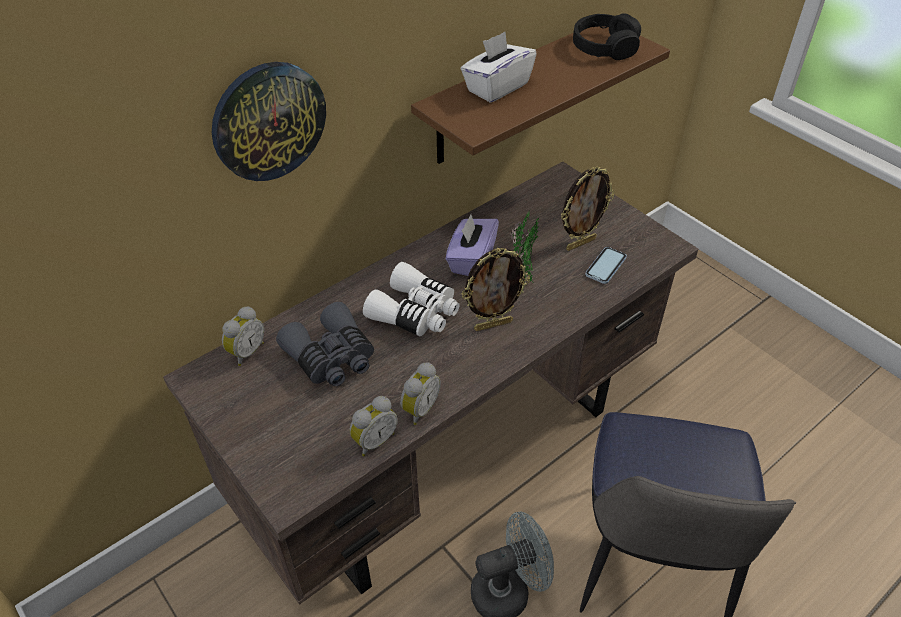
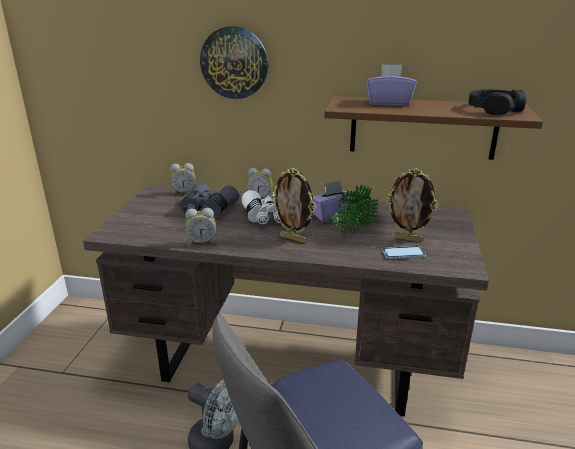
camera: 50 degrees right, 20 degrees down
alarm clock [350,396,398,456] -> alarm clock moved to [246,168,273,198]
white tissue box [461,32,537,103] -> purple tissue box [366,64,417,106]

